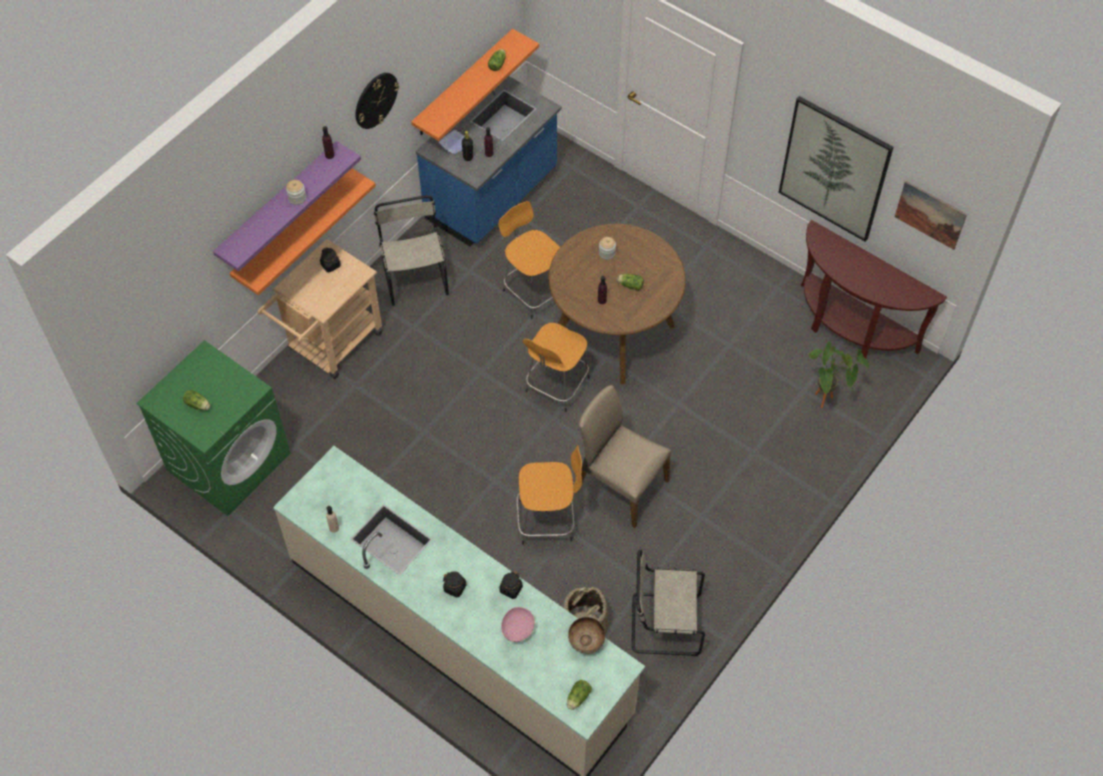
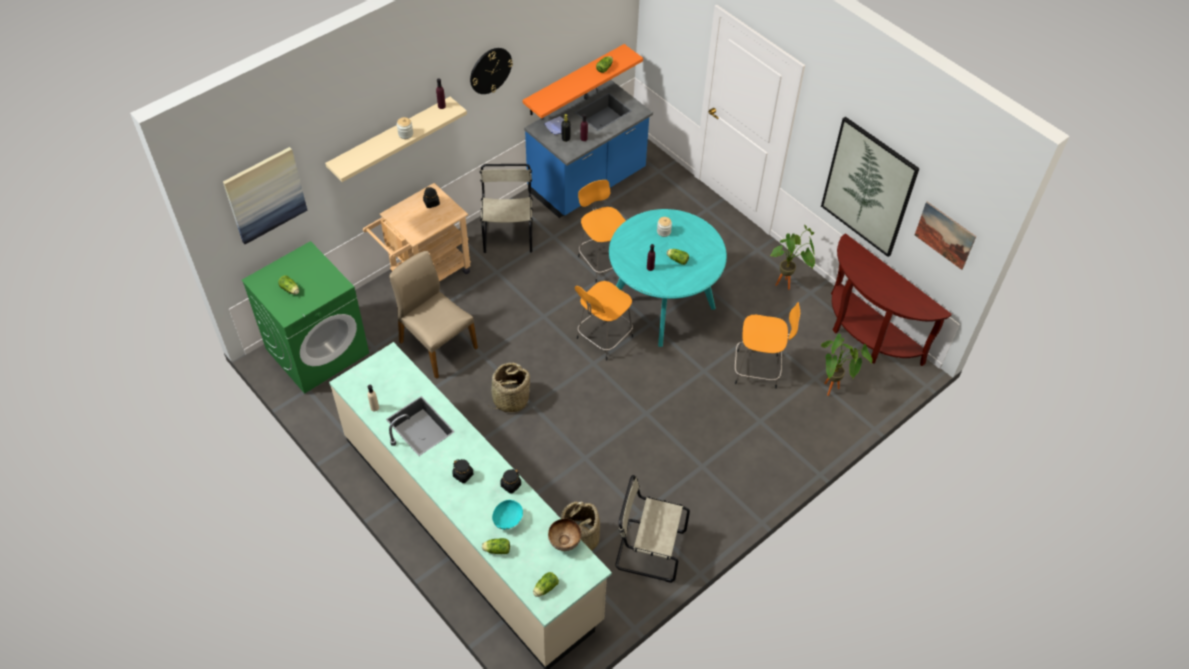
camera: 10 degrees right, 5 degrees down
purple shelf [213,141,361,272] -> beige shelf [325,97,467,182]
orange shelf [230,168,376,295] -> none
pink bowl [501,607,535,642] -> turquoise bowl [492,500,523,530]
orange stool [516,445,582,545] -> orange stool moved to [734,302,800,389]
brown dining table [548,224,686,384] -> turquoise dining table [609,209,727,347]
beige chair [579,385,671,528] -> beige chair moved to [389,251,478,379]
none -> picture [223,147,307,244]
none -> lettuce [482,538,510,554]
none -> basket [487,363,530,412]
none -> potted plant [770,224,815,290]

